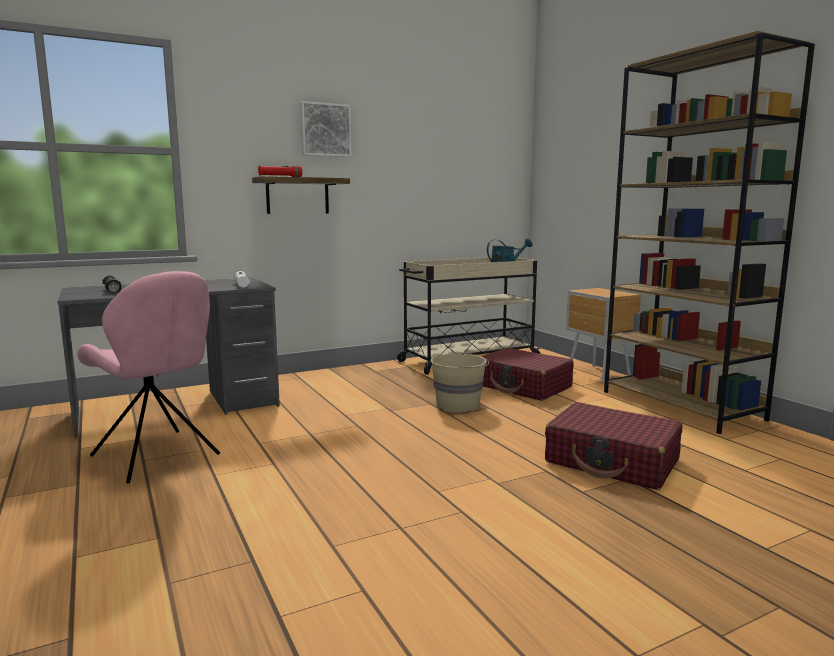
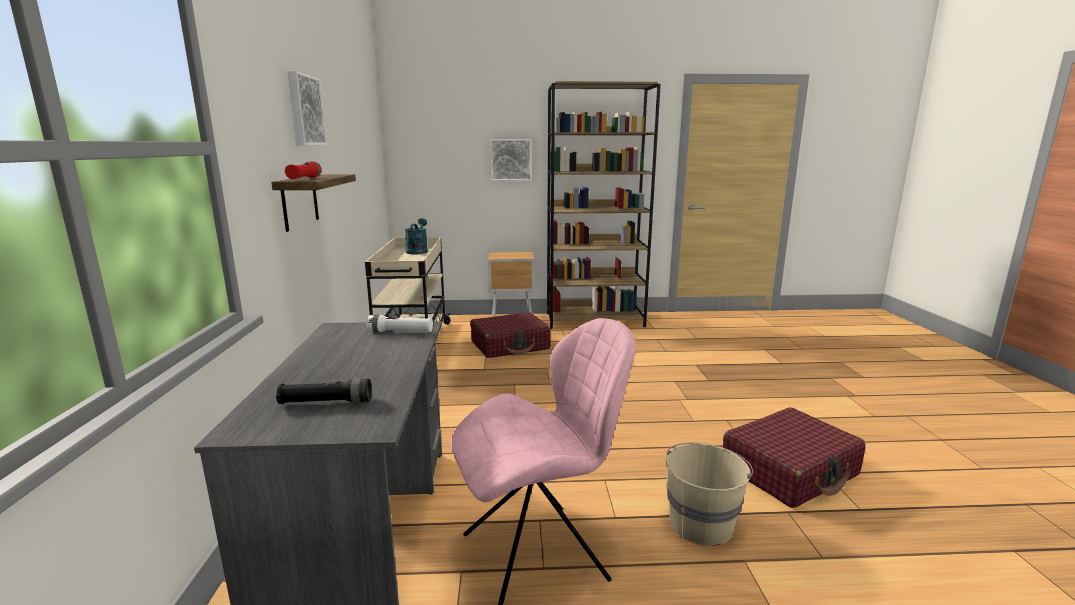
camera: 65 degrees left, 5 degrees up
beige bucket [431,352,489,413] -> beige bucket moved to [665,442,753,546]
red suitcase [545,402,682,490] -> red suitcase moved to [723,407,865,508]
none -> picture [491,139,531,181]

